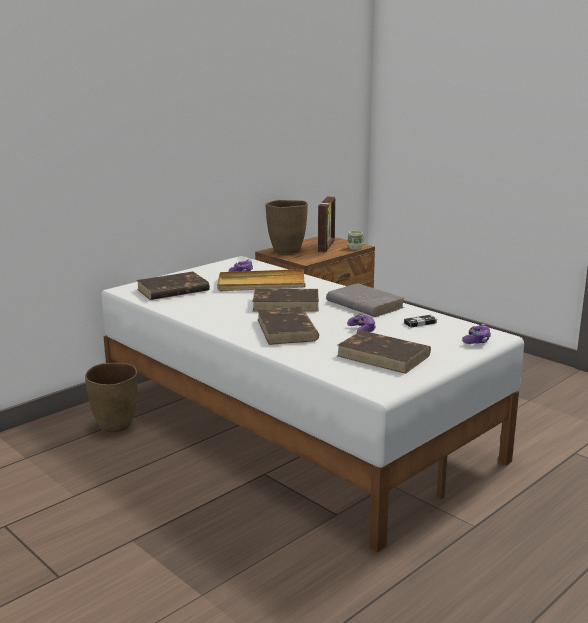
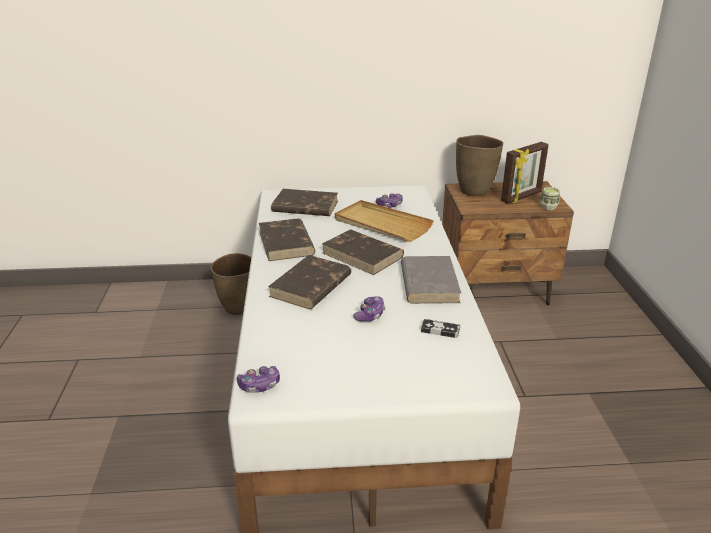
camera: 40 degrees right, 10 degrees up
brown book [337,330,431,374] -> brown book moved to [259,219,315,261]
game controller [462,324,491,344] -> game controller moved to [237,366,280,393]

